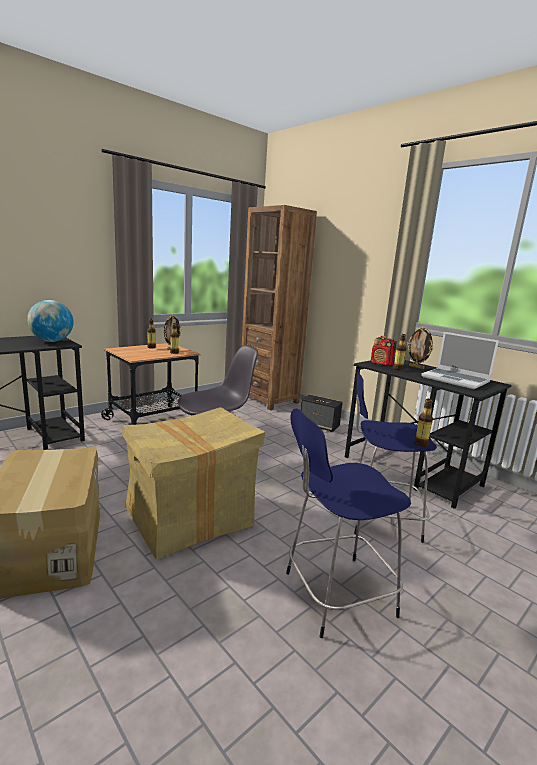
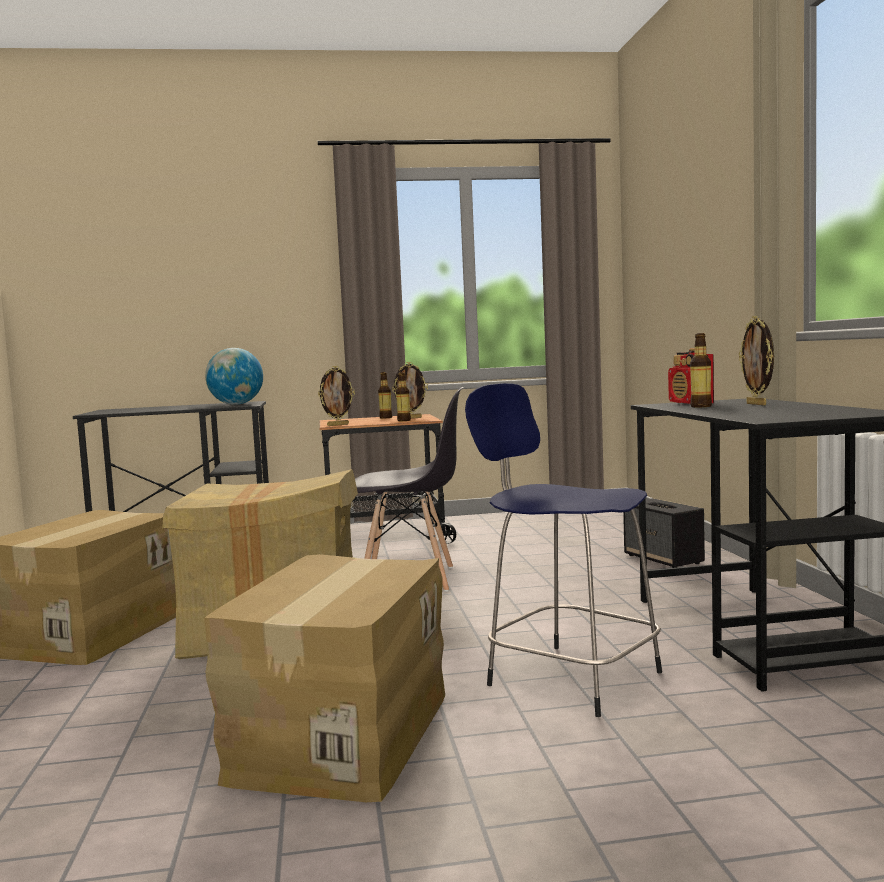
camera: 35 degrees right, 10 degrees down
brown bookcase [242,205,317,410] -> none
blue stool [286,408,411,638] -> cardboard box [204,554,445,802]
bottle [414,399,433,447] -> none
laptop [421,332,499,389] -> none
none -> picture frame [318,366,355,426]

